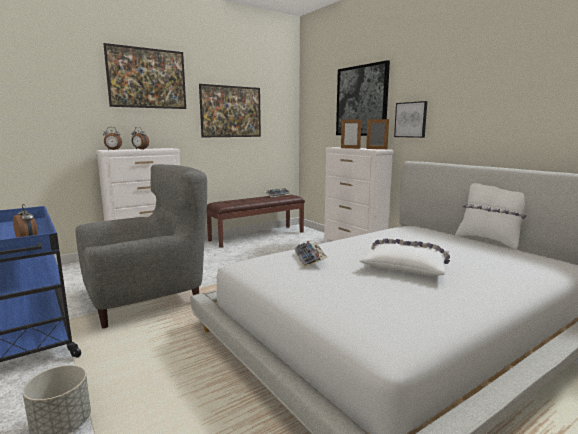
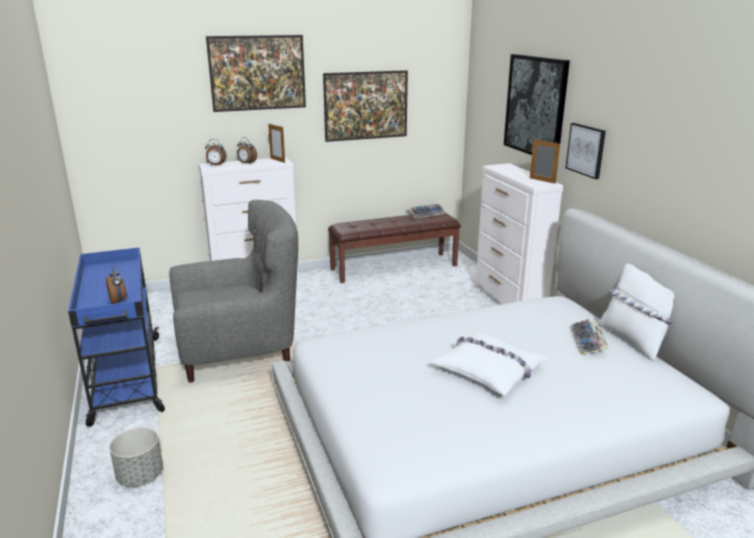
camera: 15 degrees right, 10 degrees up
keyboard [295,241,327,268] -> keyboard moved to [571,319,609,356]
picture frame [341,118,361,149] -> picture frame moved to [268,124,285,163]

